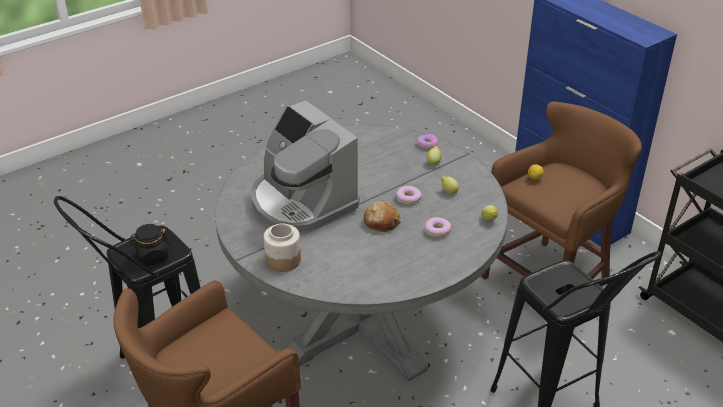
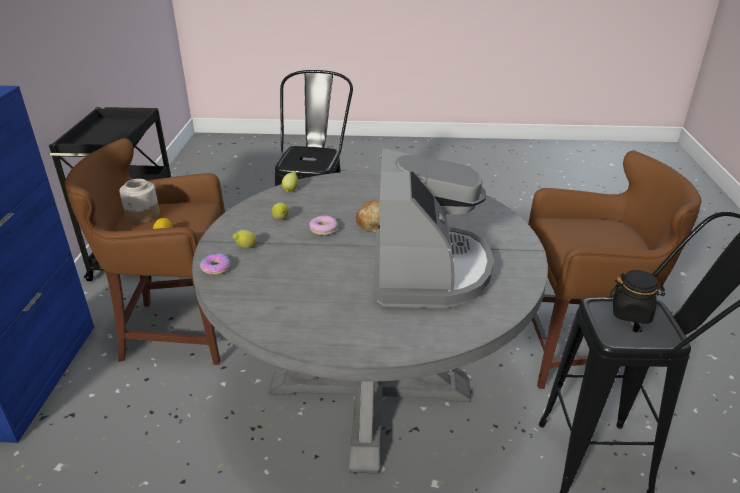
camera: 140 degrees left, 5 degrees down
jar [264,223,301,272] -> jar moved to [119,179,160,223]
donut [425,217,452,237] -> none

